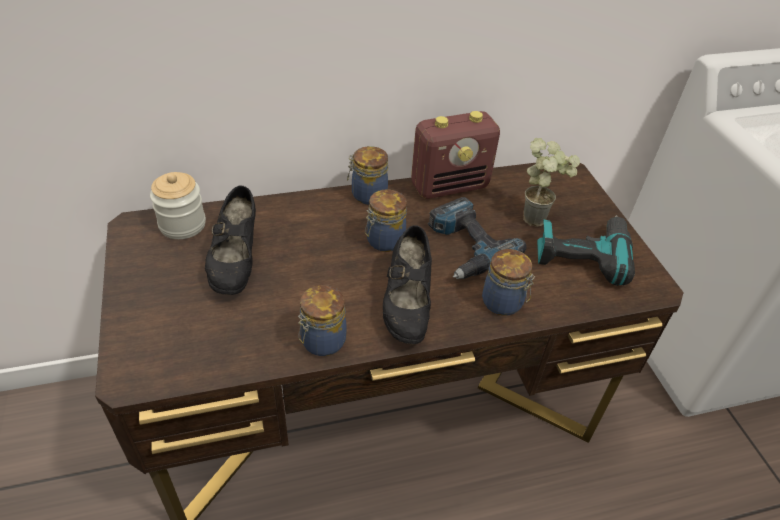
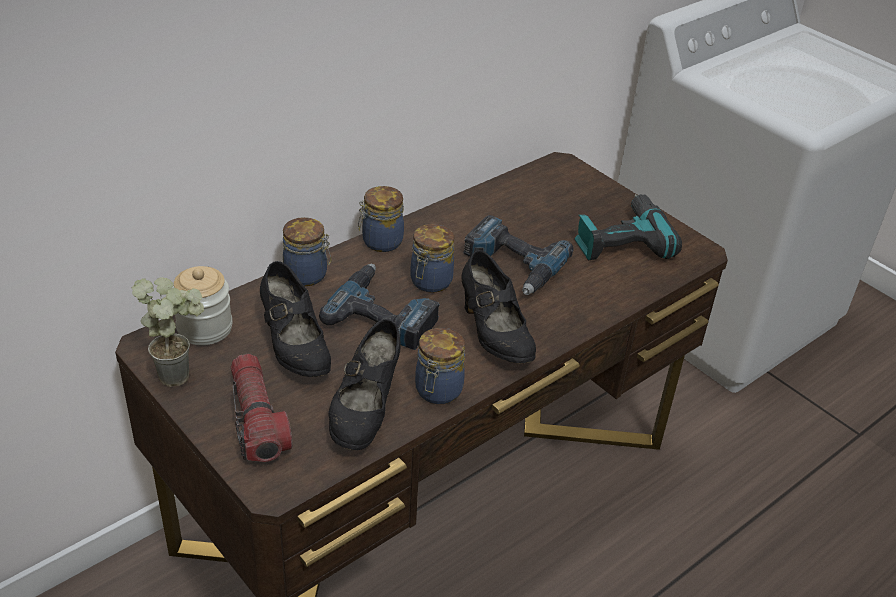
camera: 25 degrees left, 5 degrees down
radio [411,111,500,199] -> none
jar [482,249,535,316] -> jar moved to [283,217,331,286]
potted plant [523,138,580,227] -> potted plant moved to [131,277,204,387]
none -> flashlight [231,354,292,462]
none -> power drill [319,264,440,350]
none -> black shoe [328,319,401,450]

